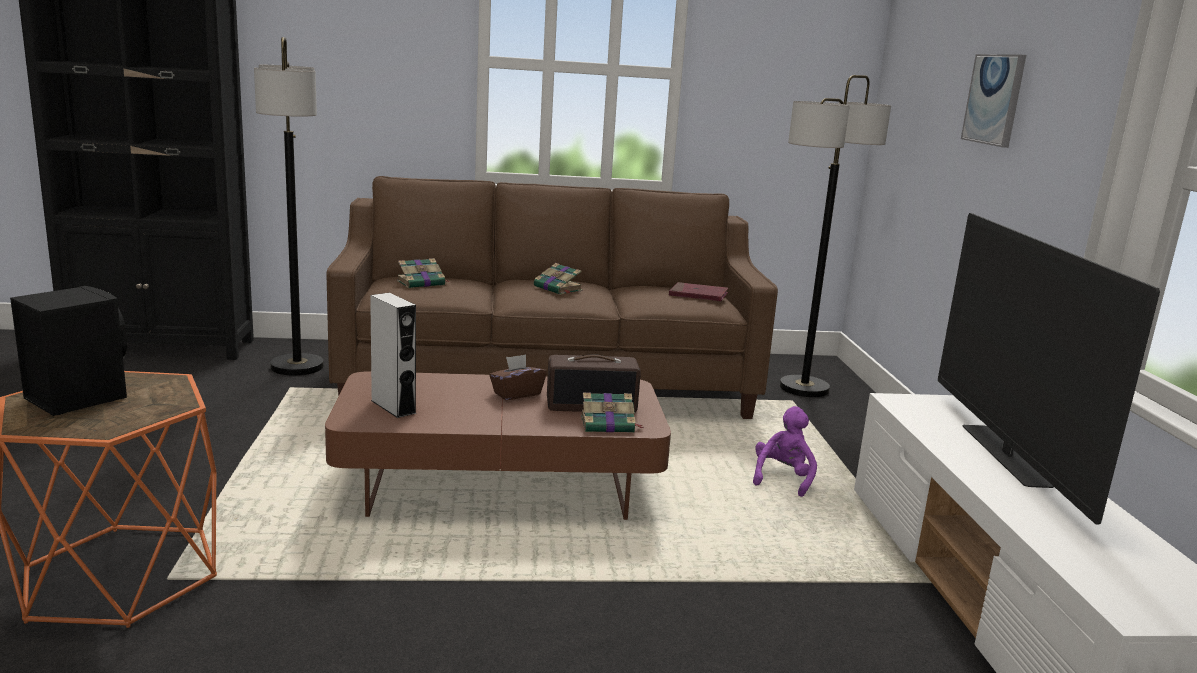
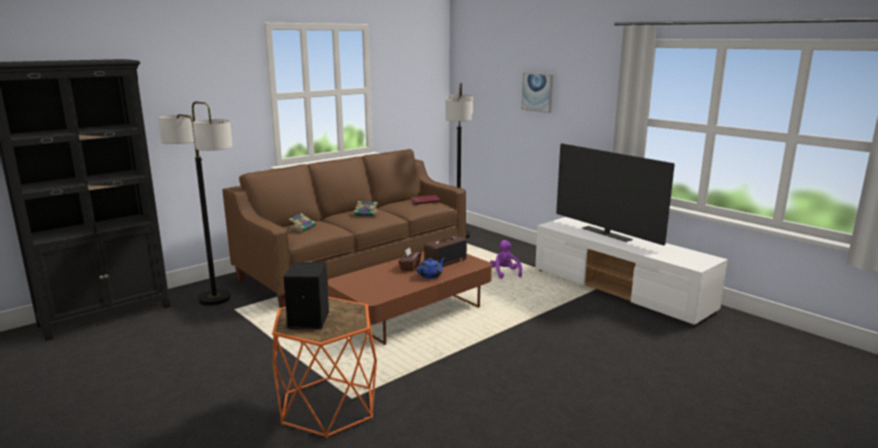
camera: 35 degrees left, 0 degrees up
grey speaker [370,293,417,418] -> none
book [581,392,644,433] -> none
none -> blue teapot [417,257,445,279]

